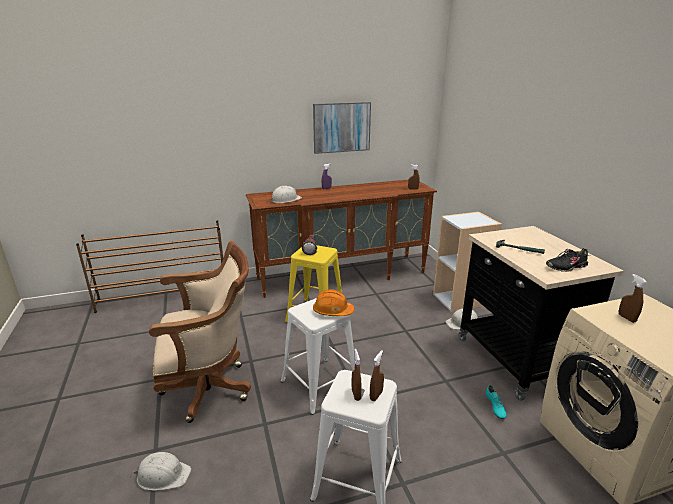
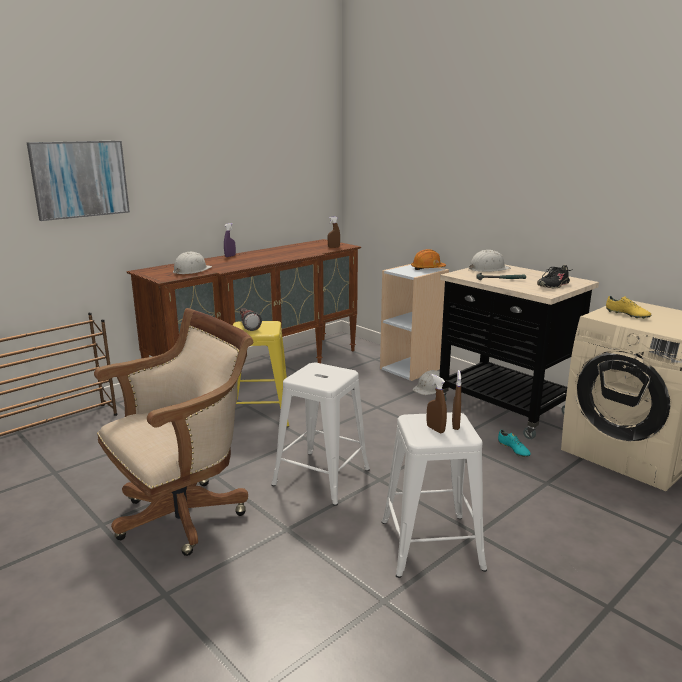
camera: 25 degrees left, 5 degrees down
white hard hat [133,452,191,491] -> white hard hat moved to [469,250,511,272]
picture [313,102,371,154] -> picture moved to [26,141,130,221]
orange hard hat [313,289,354,316] -> orange hard hat moved to [411,249,446,270]
brown spray bottle [619,274,646,323] -> yellow shoe [606,296,651,319]

